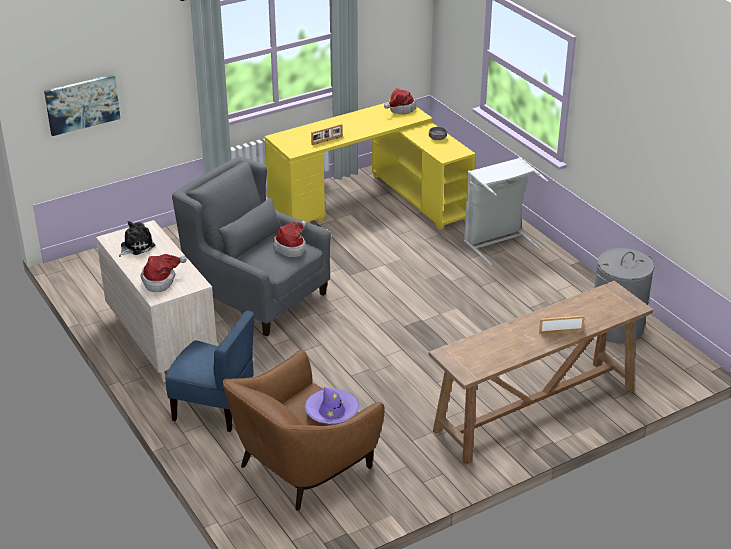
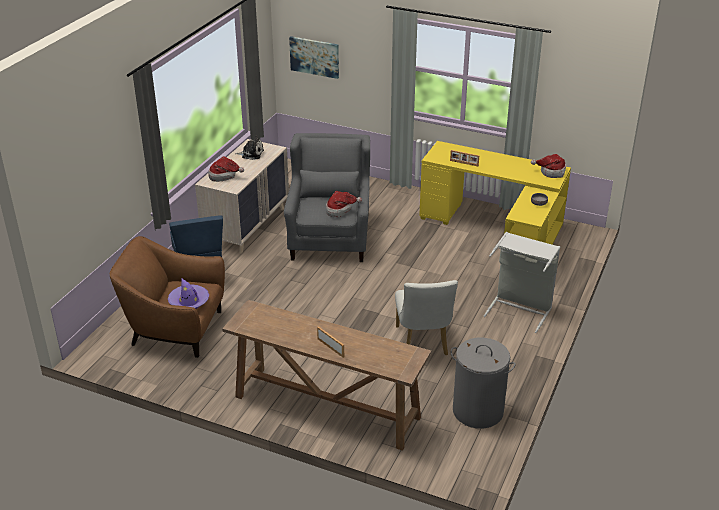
camera: 55 degrees right, 0 degrees up
none -> white chair [395,280,458,355]

